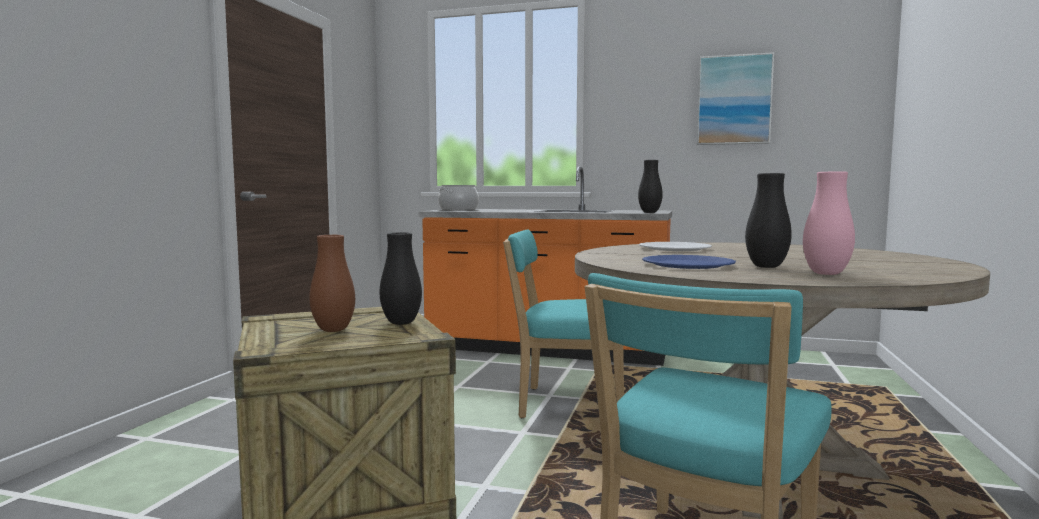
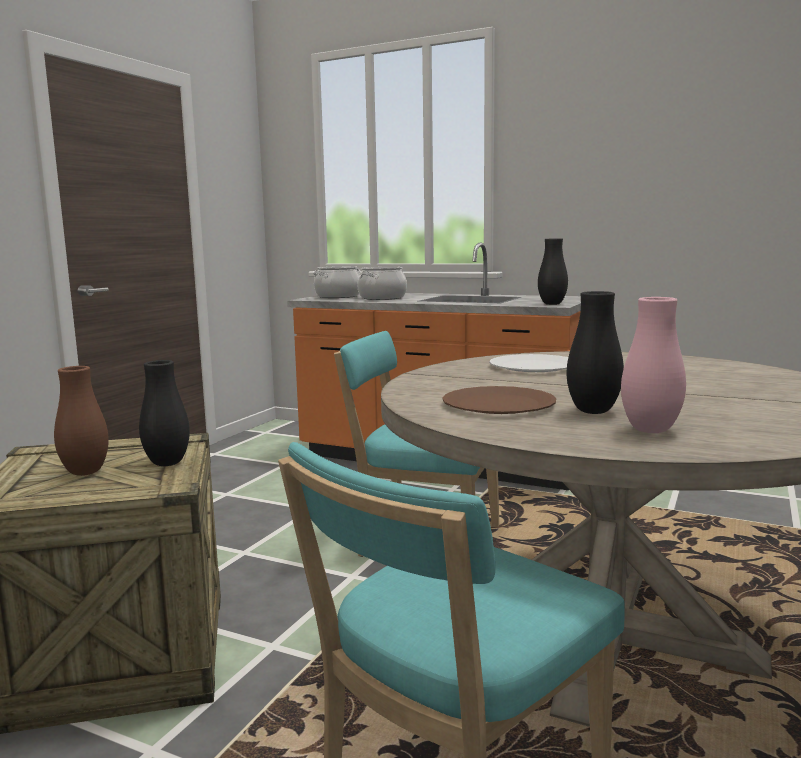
camera: 10 degrees right, 5 degrees up
blue plate [642,255,736,269] -> brown plate [442,386,556,414]
picture [697,52,774,145] -> none
none -> cooking pot [357,267,407,300]

